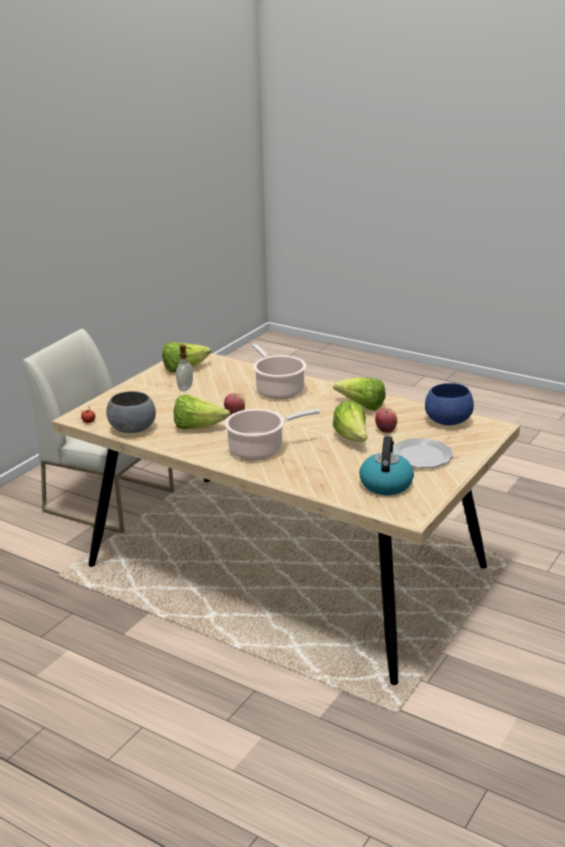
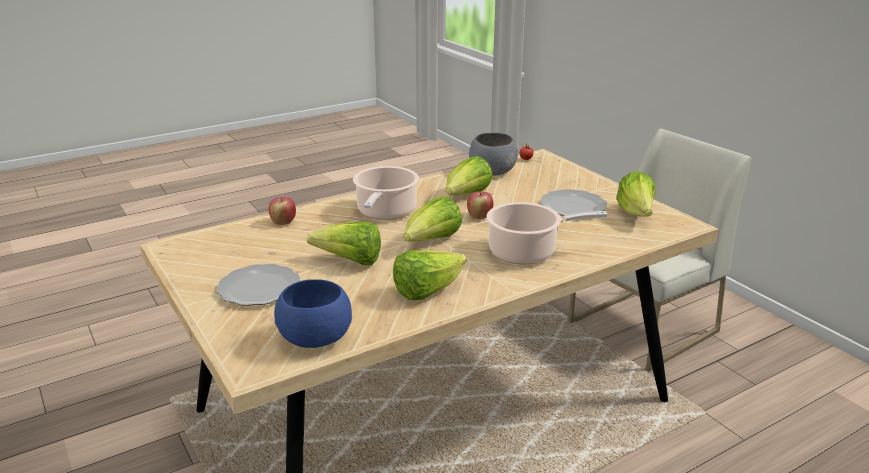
camera: 115 degrees right, 0 degrees up
soap dispenser [176,345,193,391] -> plate [540,189,607,216]
kettle [359,436,414,495] -> none
apple [375,408,397,433] -> apple moved to [268,197,296,225]
none -> lettuce [404,196,462,242]

